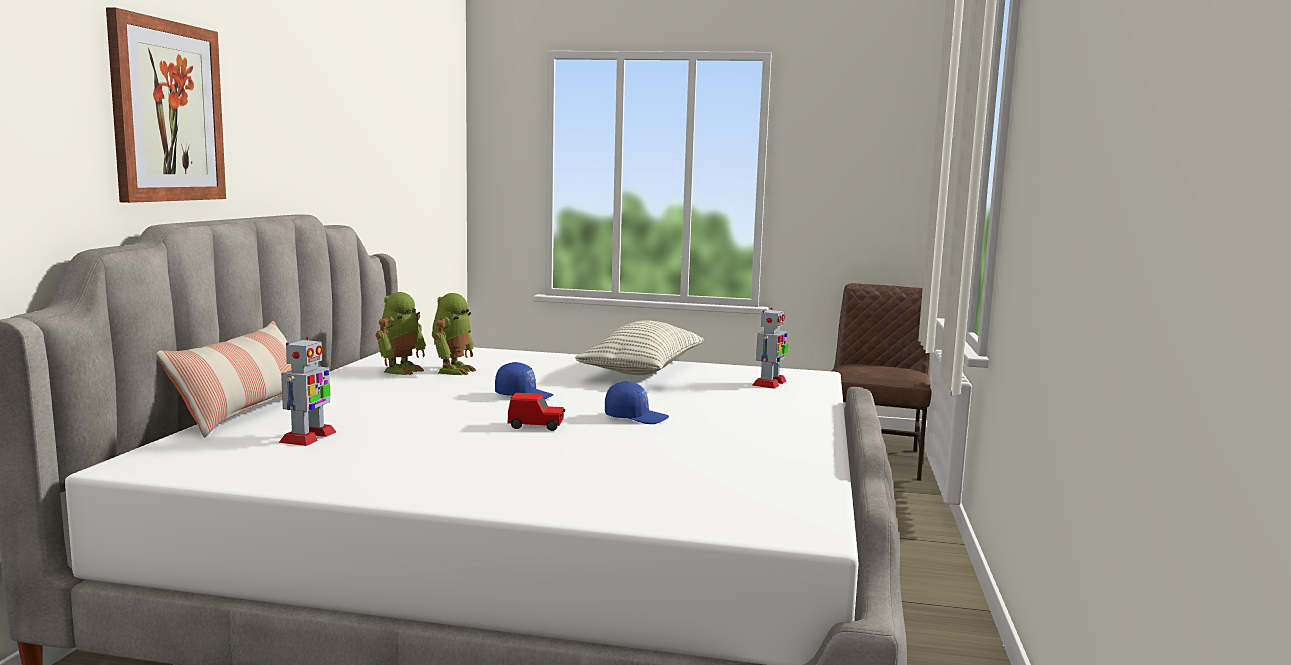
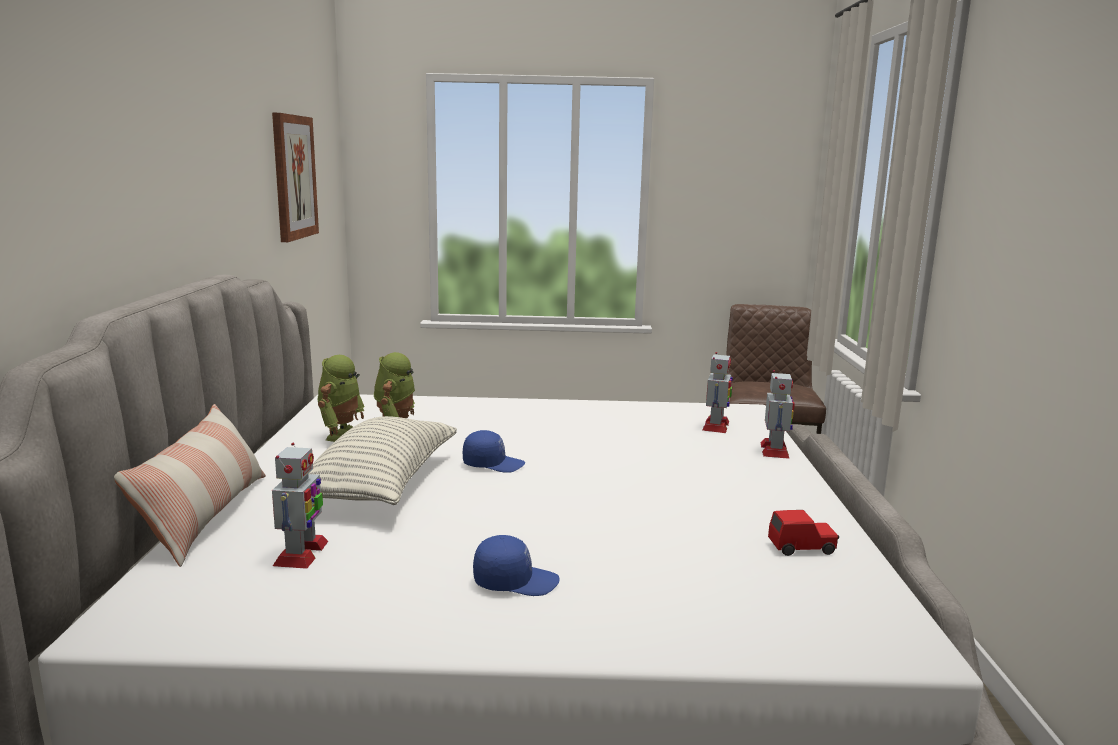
camera: 10 degrees left, 5 degrees up
picture [106,8,226,203] -> picture moved to [272,113,319,242]
red toy car [508,393,565,431] -> red toy car moved to [768,510,839,556]
pillow [575,320,704,375] -> pillow moved to [309,416,457,505]
blue cap [605,381,669,424] -> blue cap moved to [473,535,560,596]
none -> toy robot [761,370,795,459]

